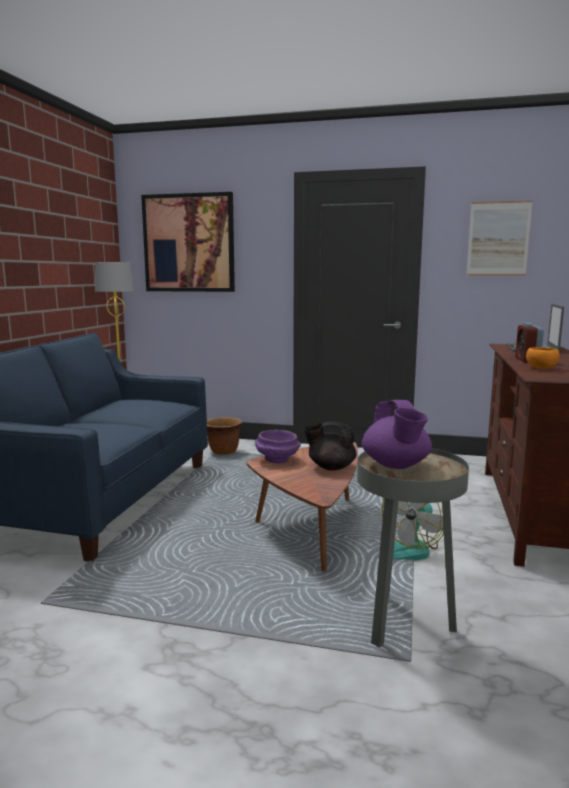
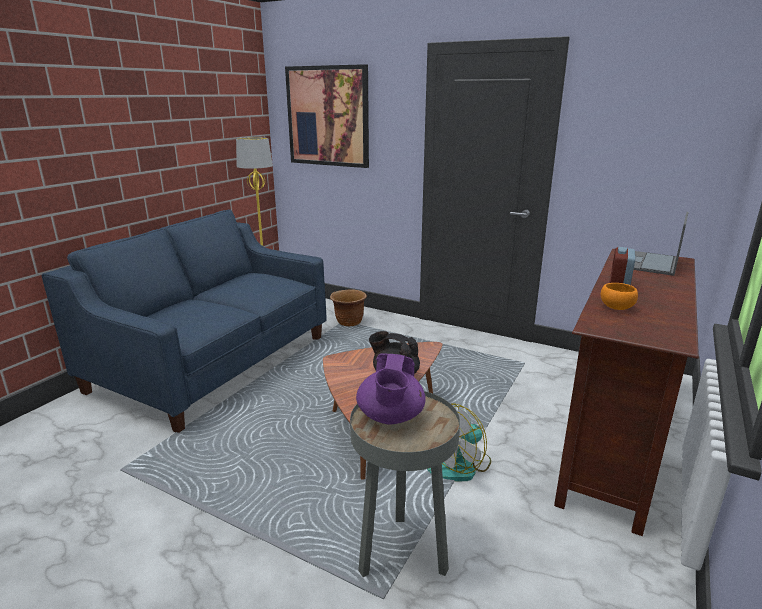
camera: 15 degrees right, 10 degrees up
purple bowl [255,430,301,463] -> none
picture [466,200,533,275] -> none

